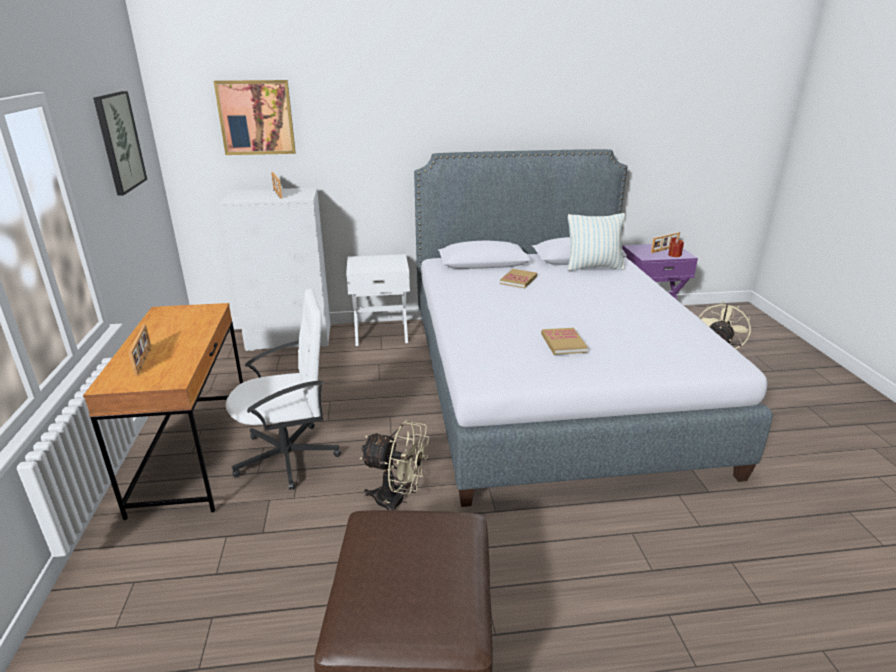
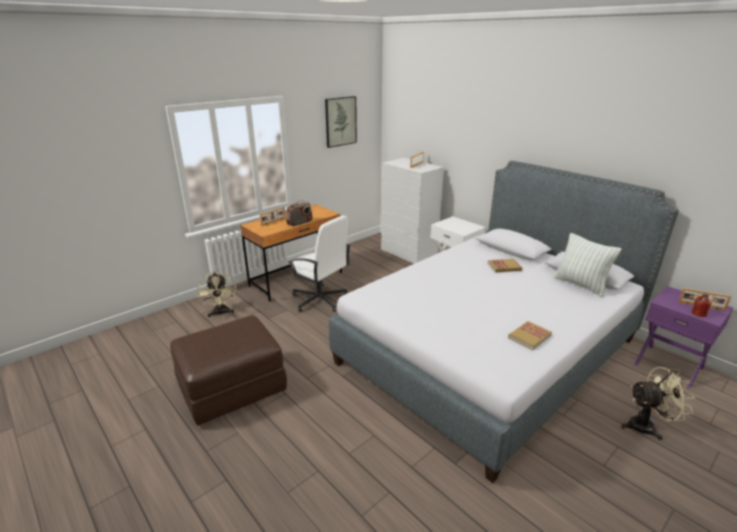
camera: 55 degrees right, 0 degrees up
picture [214,80,296,155] -> none
beige fan [360,420,429,510] -> beige fan moved to [197,272,236,317]
book [541,328,588,355] -> book moved to [508,321,552,350]
none -> radio [286,201,313,226]

